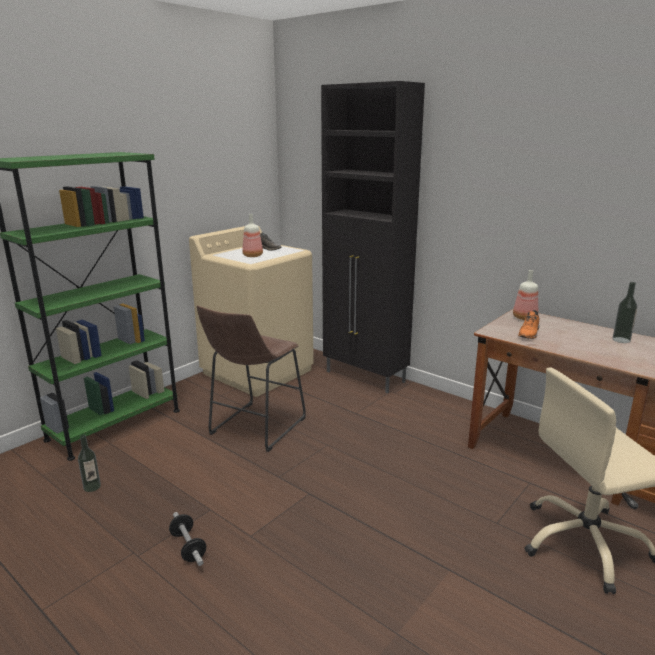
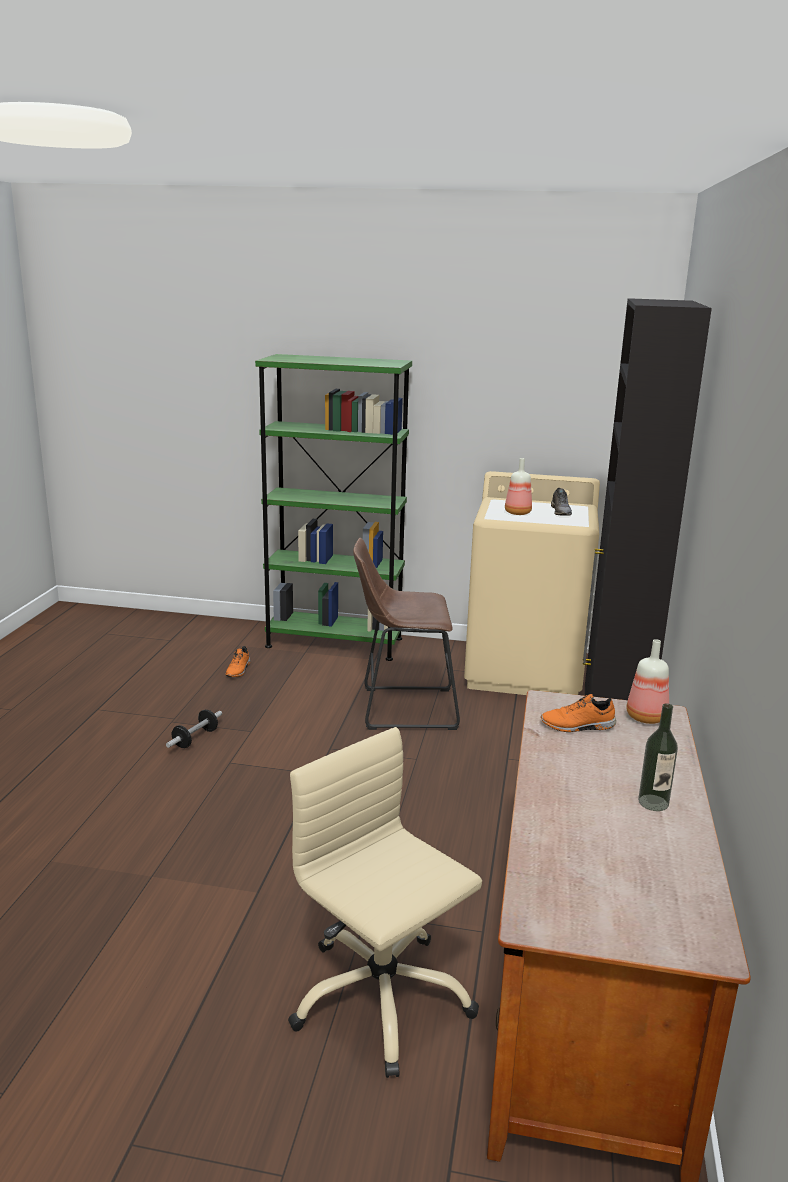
camera: 60 degrees right, 0 degrees up
bottle [78,435,101,492] -> orange shoe [225,646,250,677]

